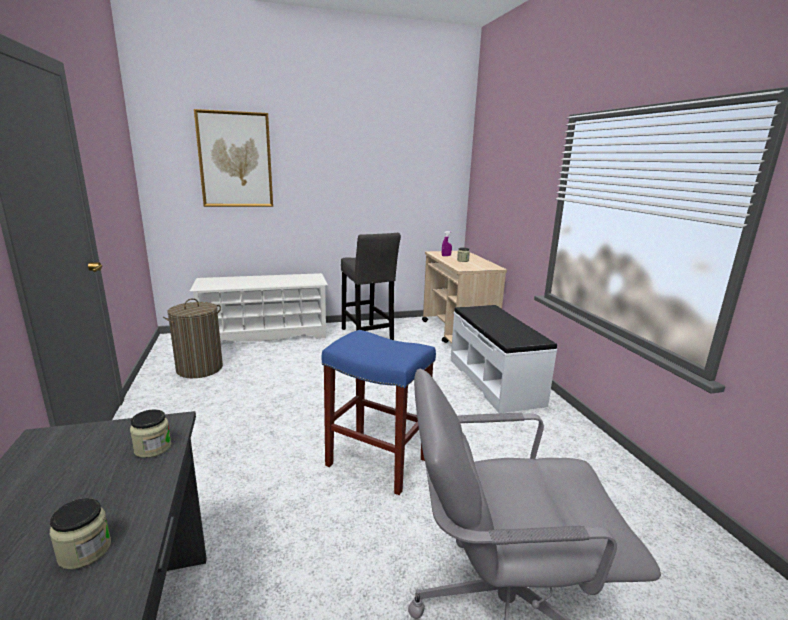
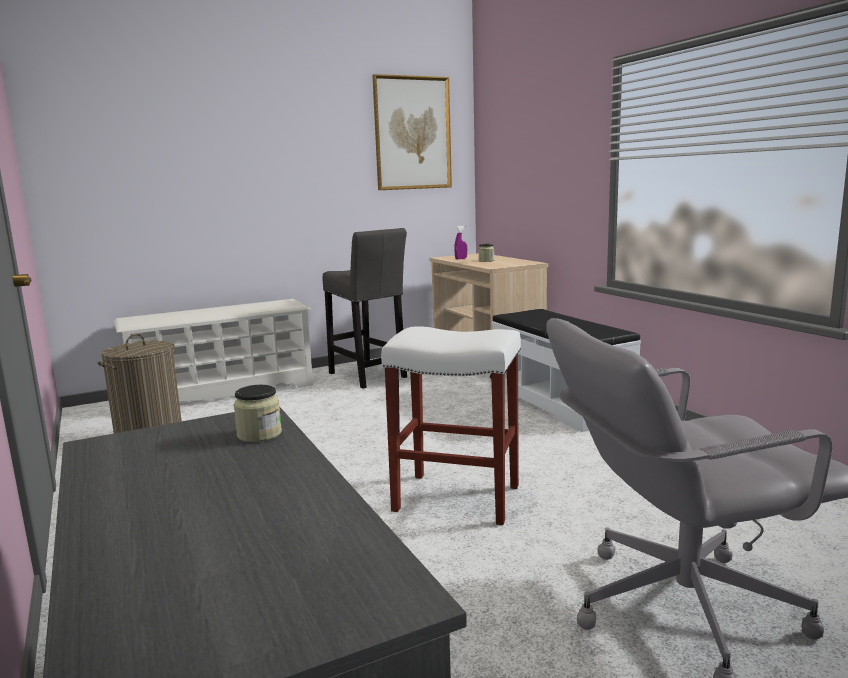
camera: 10 degrees left, 5 degrees down
jar [49,498,111,569] -> none
picture [194,109,273,207] -> picture moved to [372,74,452,190]
blue stool [322,330,436,495] -> white stool [381,326,521,525]

